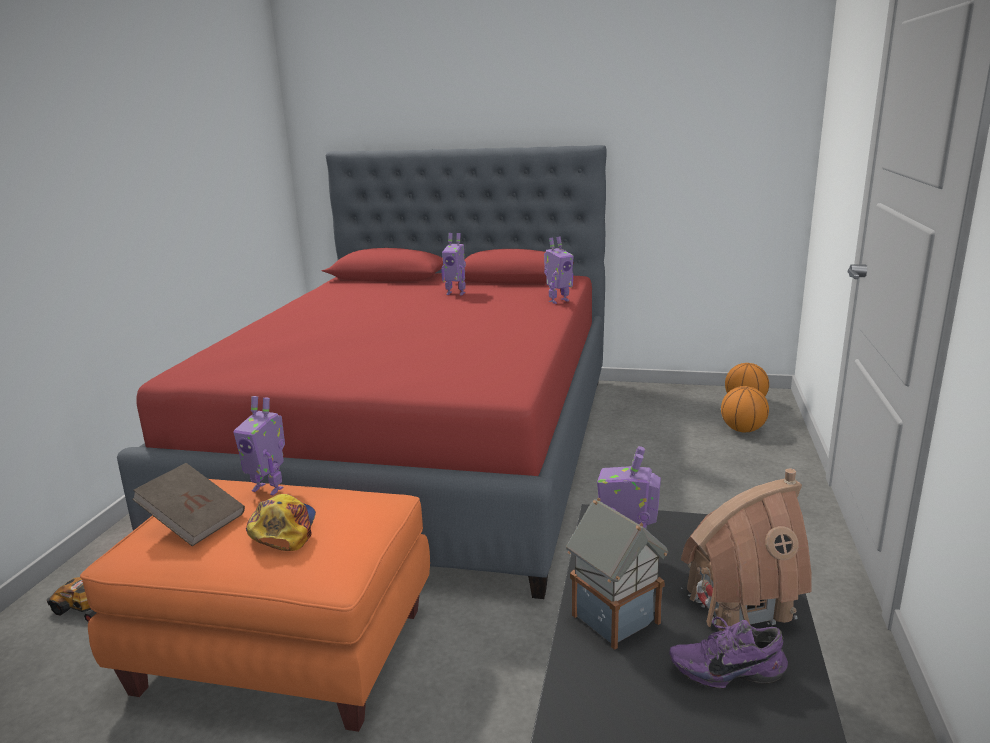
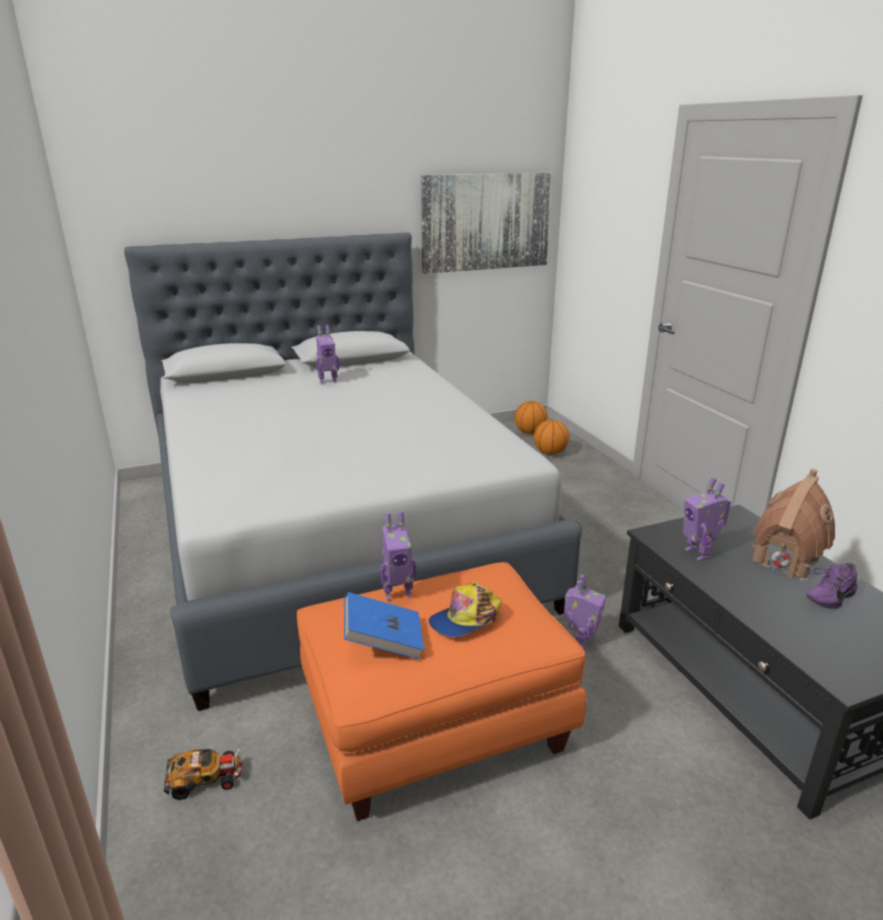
camera: 35 degrees left, 5 degrees up
red bed [117,145,606,599] -> grey bed [124,233,582,711]
brown book [132,463,245,546] -> blue book [344,592,424,659]
cap [246,494,316,551] -> cap turned 90 degrees counterclockwise [428,582,502,637]
toy robot [544,236,573,304] -> toy robot moved to [564,575,606,650]
toy house [566,497,668,650] -> none
none -> picture [421,173,552,274]

